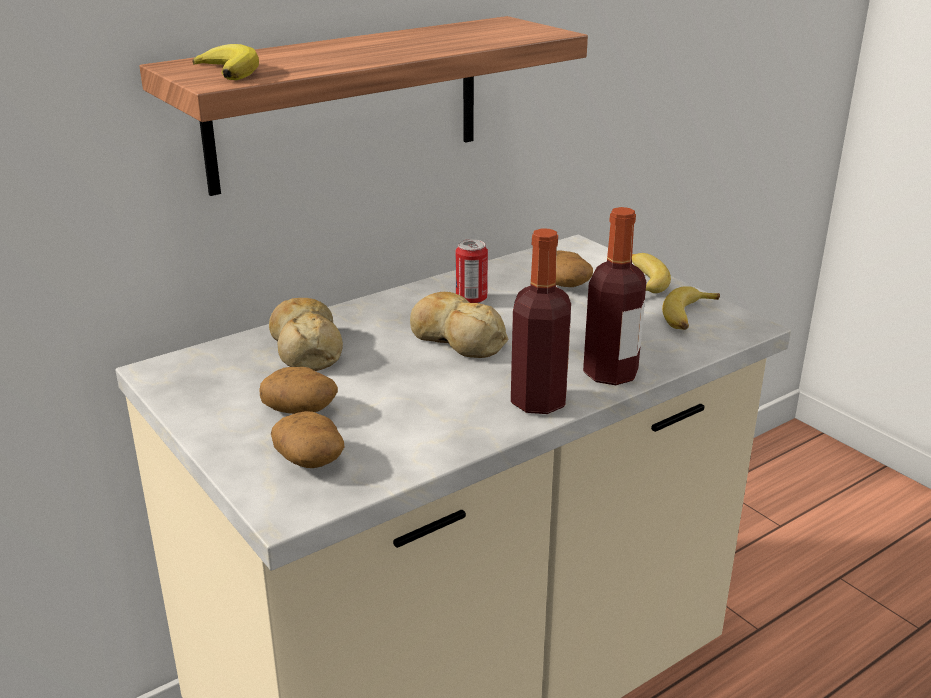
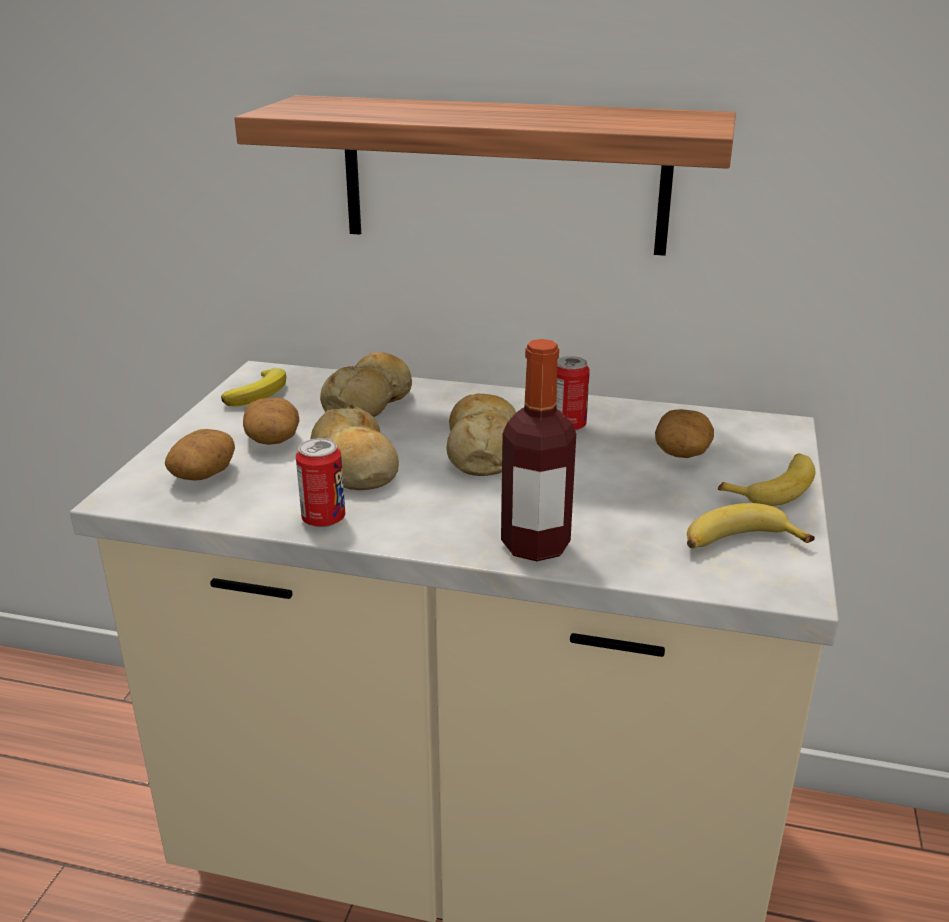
camera: 50 degrees right, 0 degrees up
banana [193,44,259,80] -> banana moved to [221,368,286,407]
bottle [511,228,571,414] -> none
none -> can [296,438,345,527]
none -> bread [311,404,399,490]

